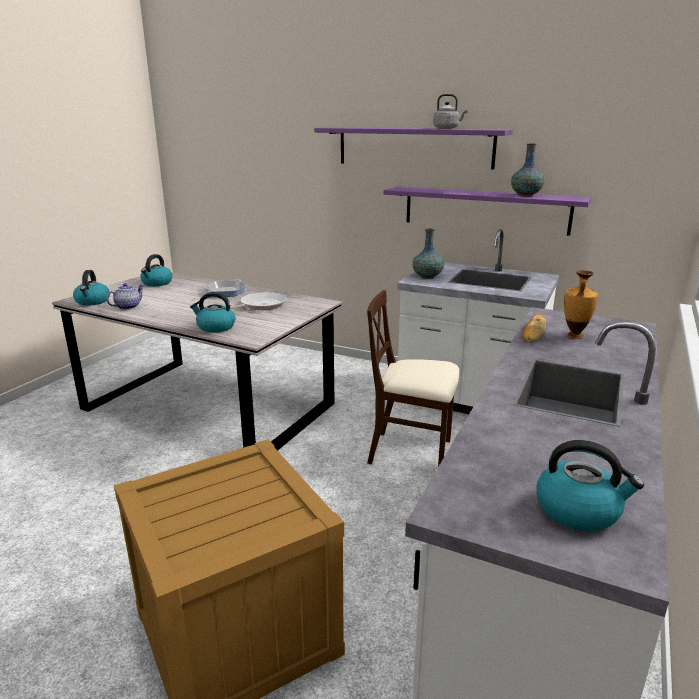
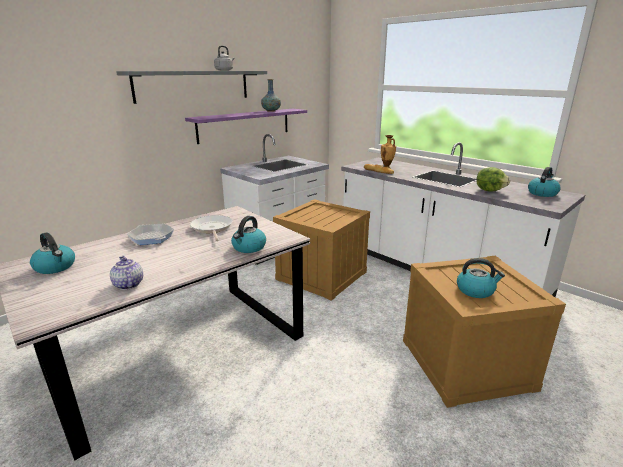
camera: 70 degrees left, 0 degrees up
kettle [73,270,110,306] -> kettle moved to [457,258,505,298]
purple shelf [314,127,513,169] -> grey shelf [116,71,267,104]
beige chair [367,290,459,467] -> crate [273,199,370,301]
vase [412,228,444,279] -> none
none -> lettuce [476,167,510,192]

